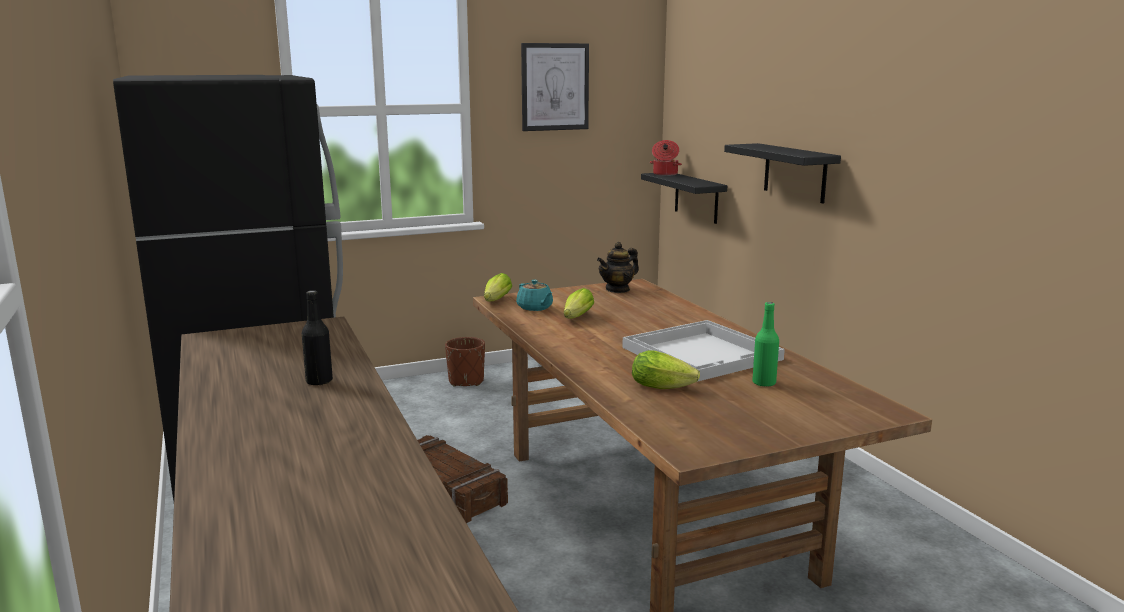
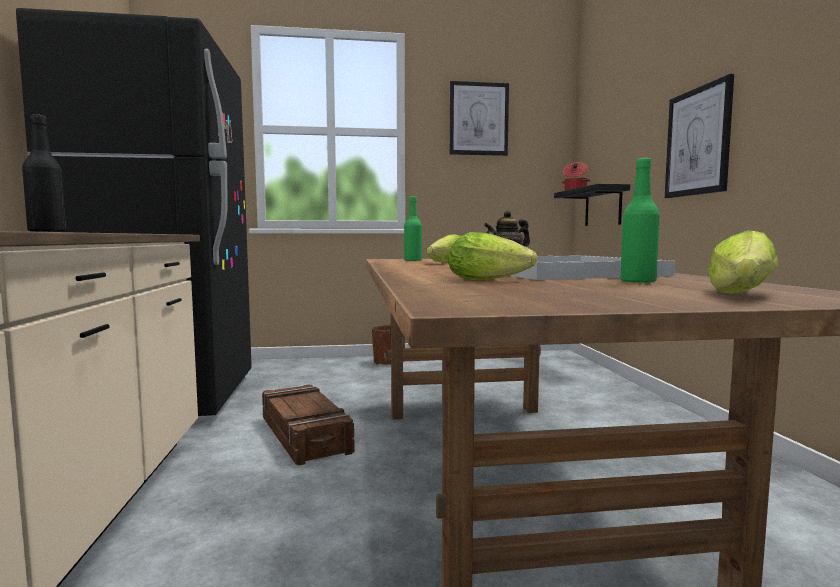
camera: 15 degrees right, 10 degrees down
lettuce [484,273,512,302] -> lettuce moved to [707,230,779,294]
turquoise teapot [516,280,553,311] -> green bottle [404,196,422,261]
black shelf [724,143,841,204] -> picture [665,74,734,198]

